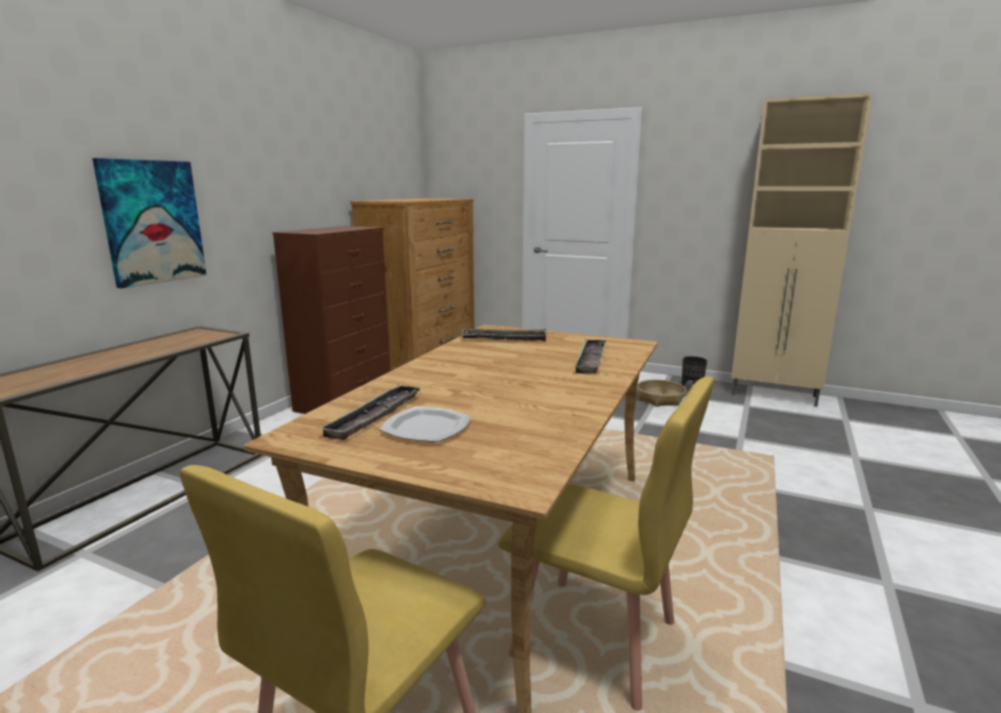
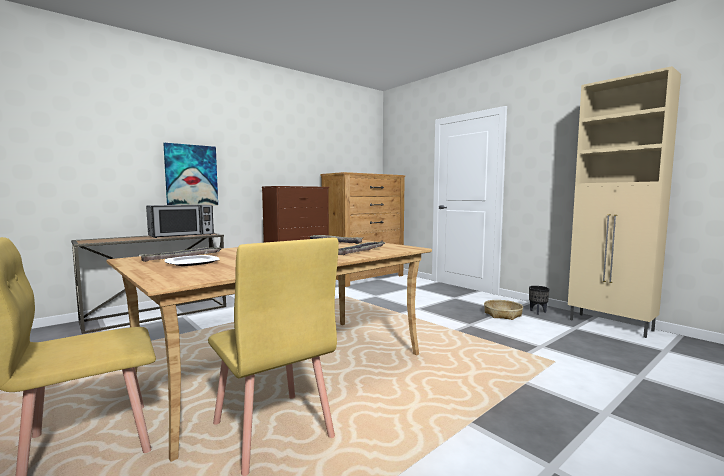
camera: 25 degrees right, 10 degrees down
none -> microwave [146,204,214,238]

